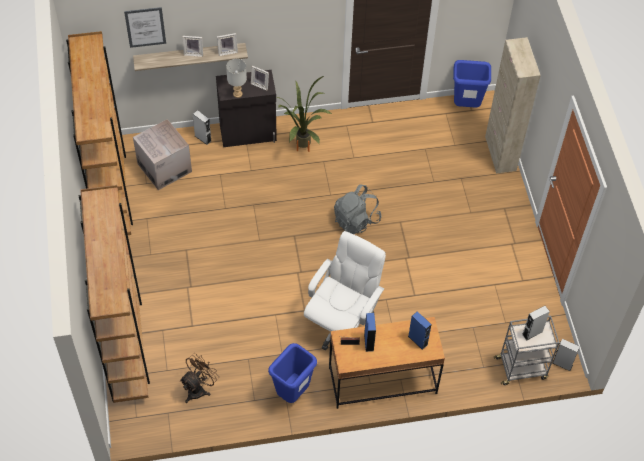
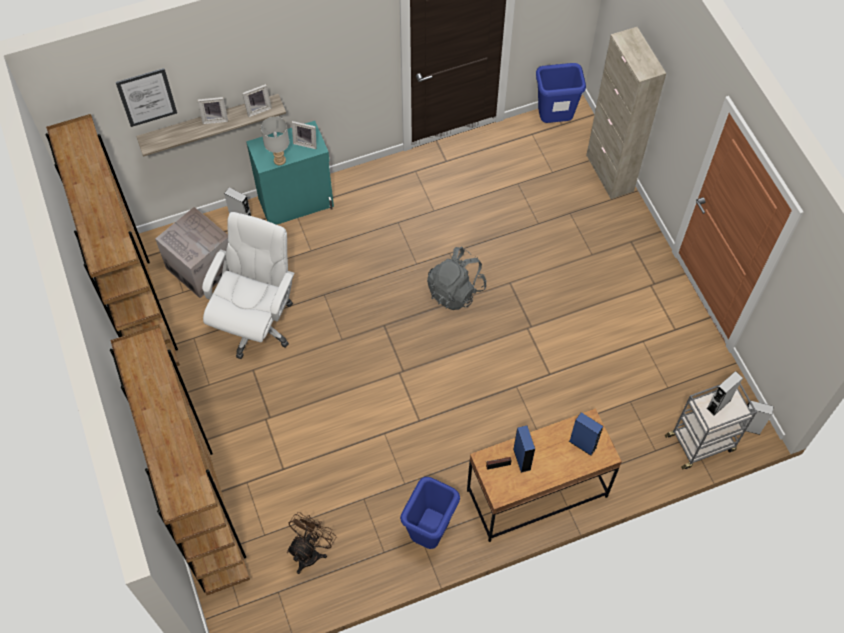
camera: 10 degrees left, 5 degrees up
black cabinet [216,70,277,147] -> turquoise cabinet [246,121,334,225]
potted plant [276,76,332,152] -> none
white office chair [304,231,386,350] -> white office chair moved to [202,212,295,359]

